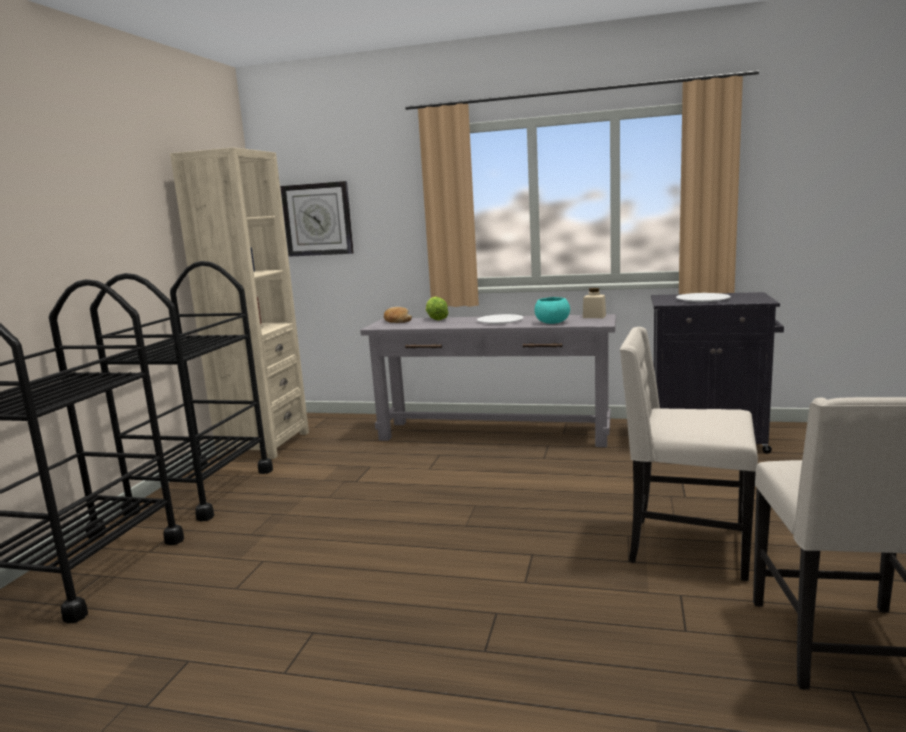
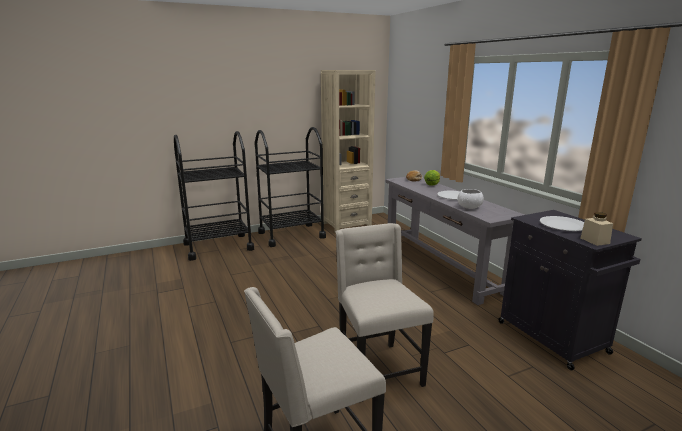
camera: 50 degrees right, 5 degrees up
wall clock [280,181,354,257] -> none
turquoise bowl [535,297,570,324] -> white bowl [458,189,484,209]
beige jar [583,288,606,318] -> beige jar moved to [581,212,613,246]

